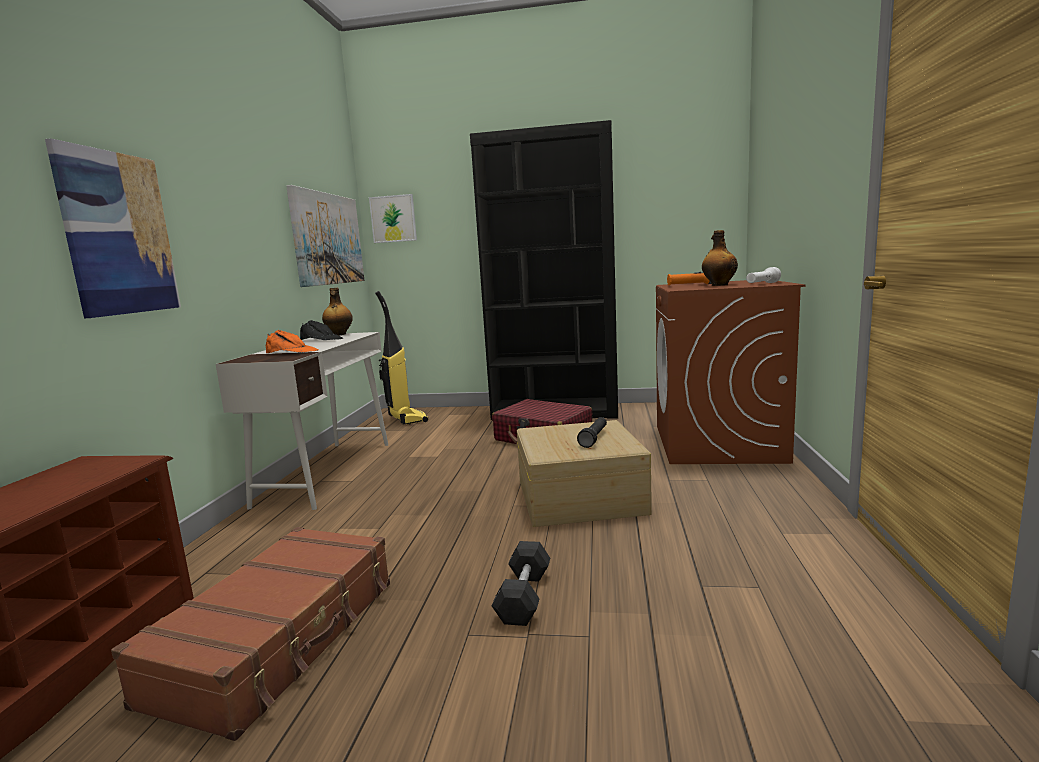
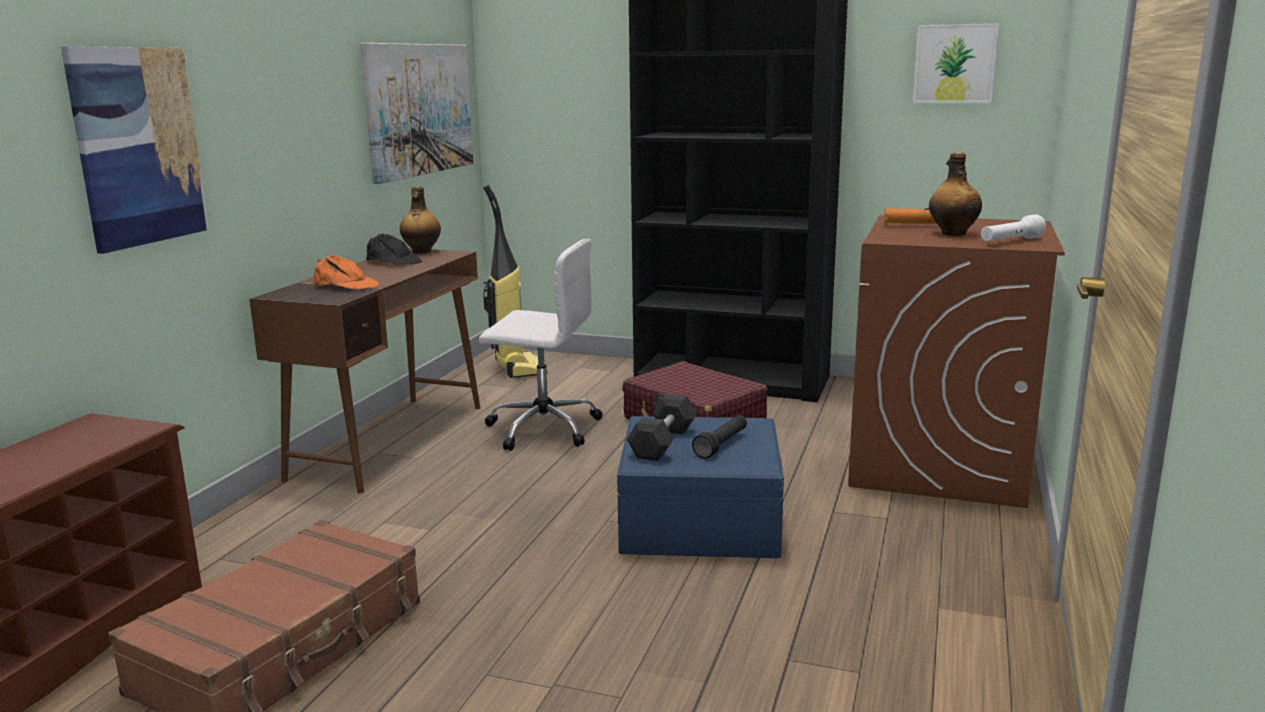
camera: 10 degrees right, 5 degrees up
white desk [216,332,388,510] -> brown desk [249,248,480,493]
picture [369,194,417,243] -> picture moved to [913,23,999,103]
black dumbbell [492,541,550,626] -> black dumbbell moved to [627,394,697,461]
beige storage box [517,420,652,527] -> blue storage box [617,416,784,558]
none -> white office chair [479,238,603,451]

